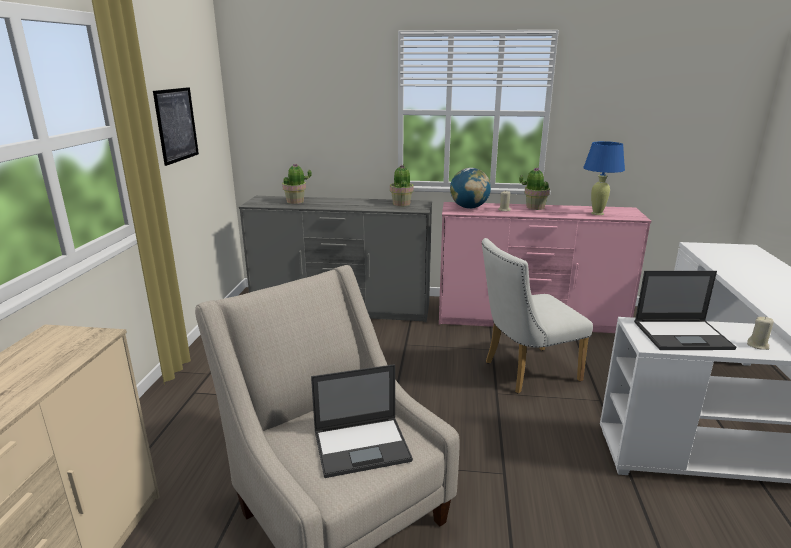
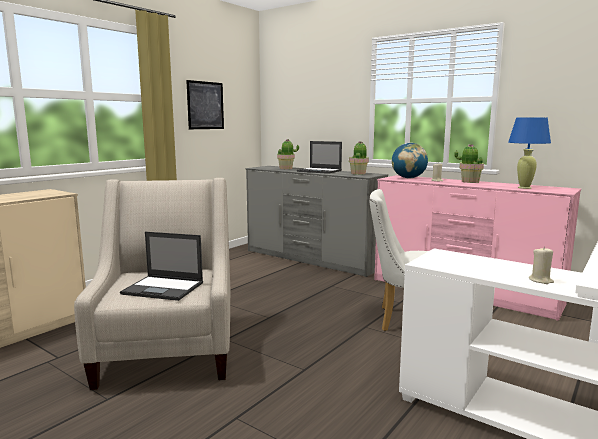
camera: 30 degrees right, 10 degrees down
laptop [634,271,736,350] -> laptop moved to [297,141,342,174]

